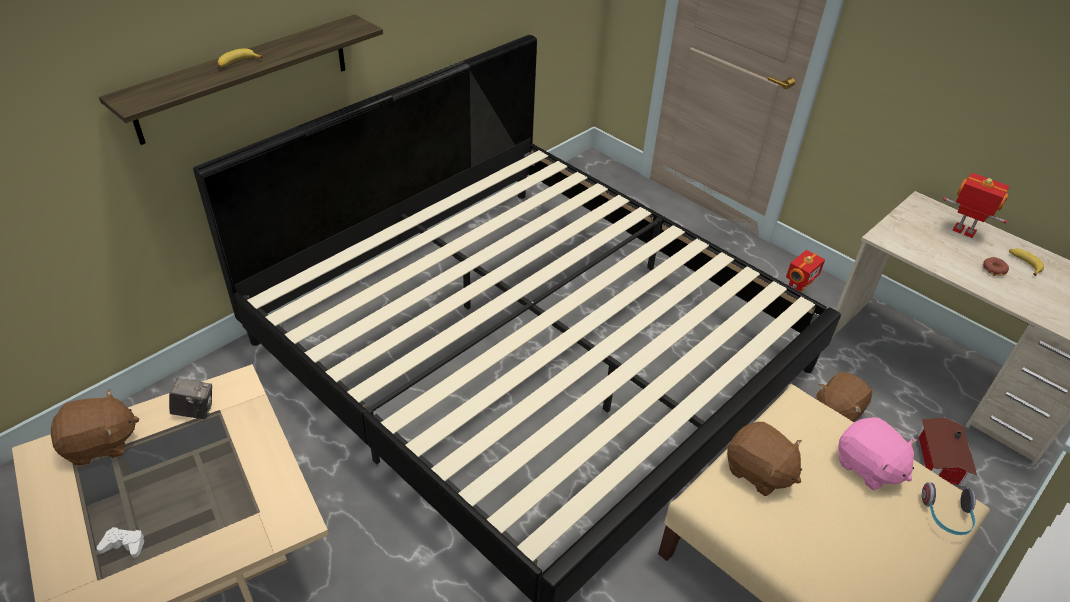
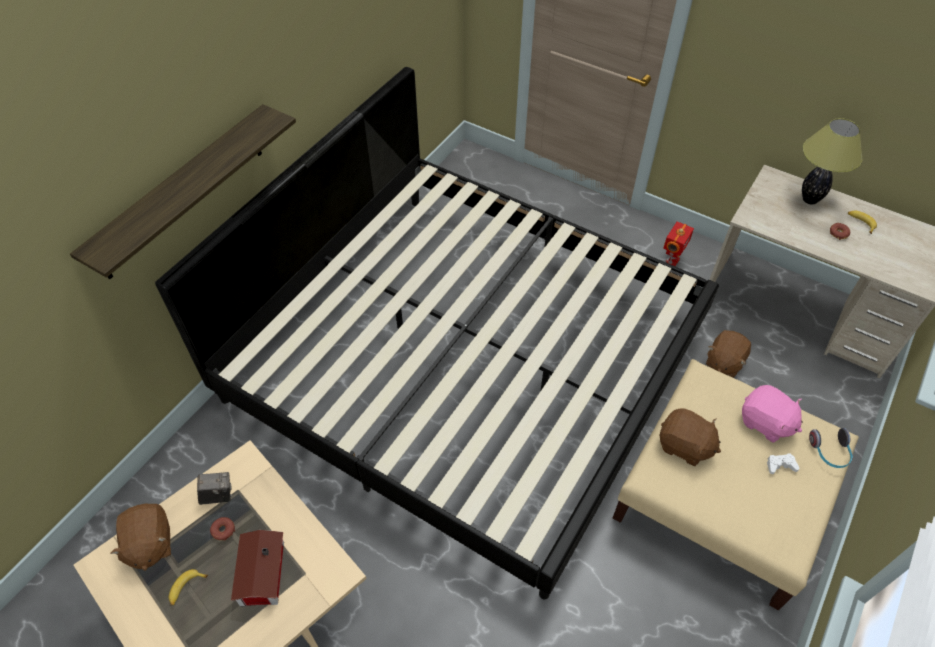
camera: 10 degrees left, 10 degrees up
brown plush toy [51,389,139,466] -> brown plush toy turned 105 degrees clockwise [110,503,171,571]
white game controller [97,527,144,558] -> white game controller moved to [767,453,800,474]
banana [218,48,263,67] -> banana moved to [169,569,208,606]
toy house [918,418,977,486] -> toy house moved to [231,530,284,606]
toy robot [943,173,1010,238] -> table lamp [802,118,862,204]
none -> donut [210,517,235,540]

